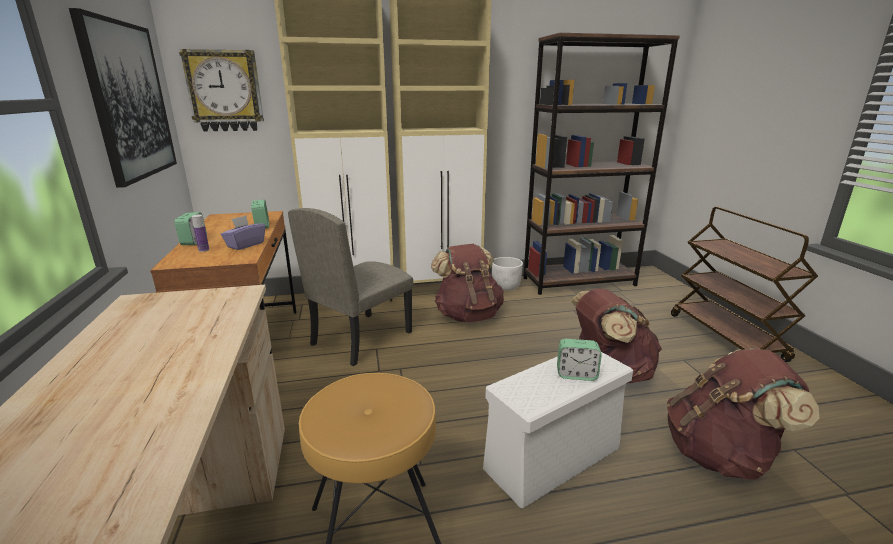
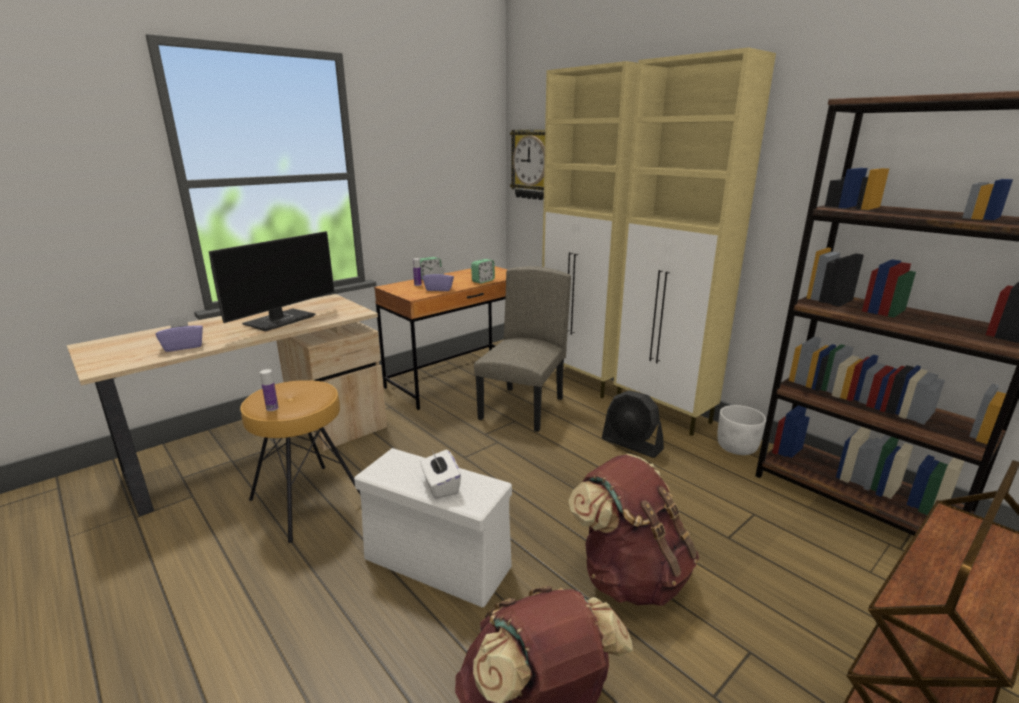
camera: 60 degrees right, 0 degrees up
picture [69,8,177,188] -> none
beige chair [288,208,413,366] -> beige chair turned 105 degrees clockwise [474,266,571,432]
brown backpack [431,244,504,322] -> black fan [602,390,664,458]
alarm clock [557,339,602,381] -> white tissue box [420,450,461,499]
none -> purple tissue box [156,315,203,352]
none -> monitor [209,231,335,332]
none -> bottle [260,369,279,411]

